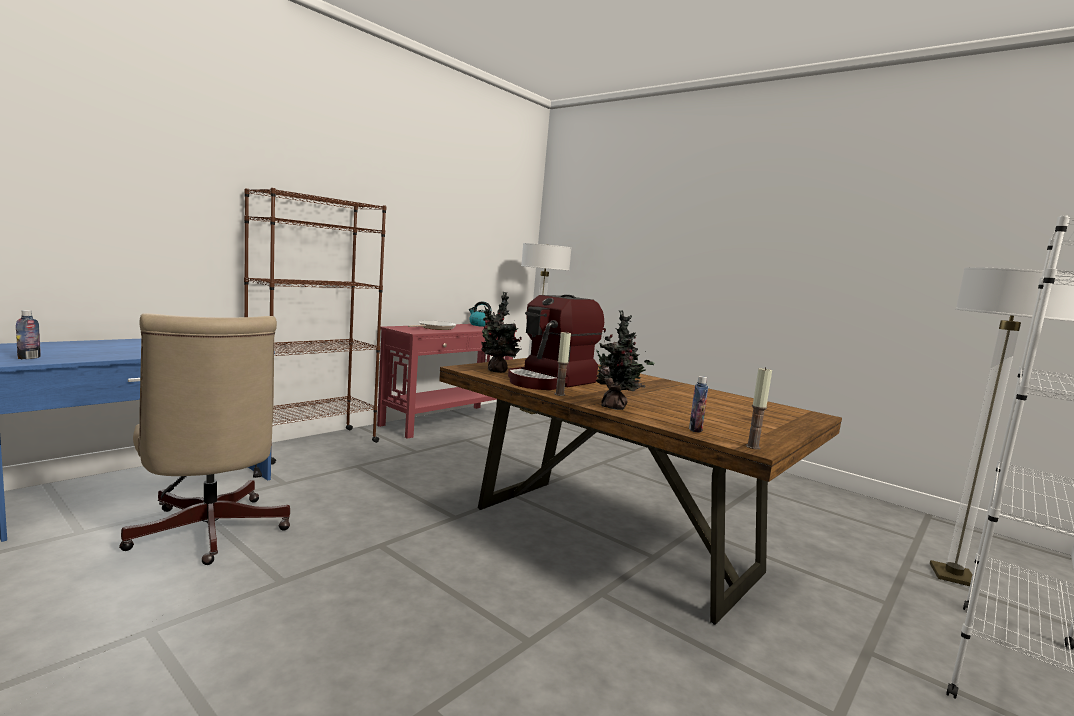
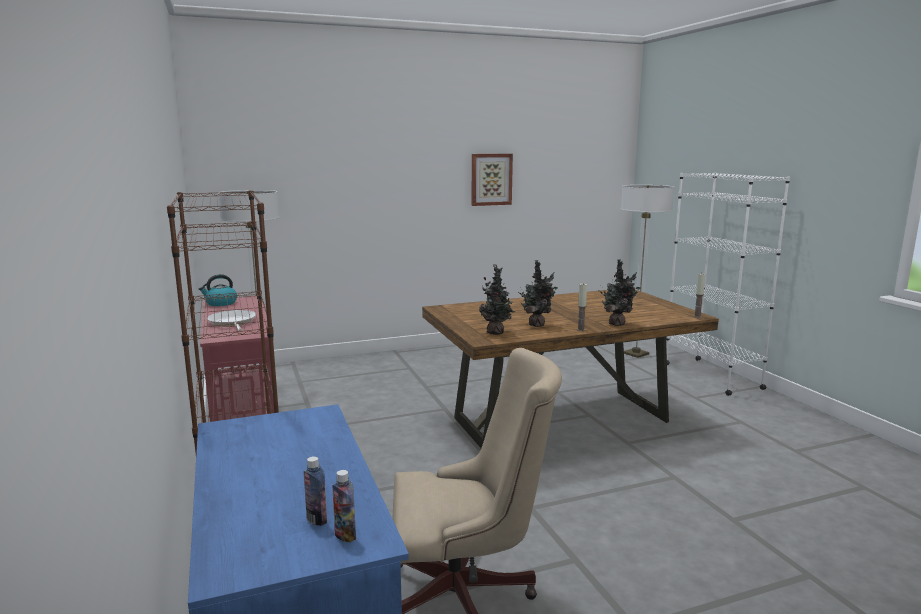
camera: 60 degrees left, 5 degrees up
coffee machine [508,295,604,390] -> potted plant [518,260,558,327]
bottle [689,376,708,433] -> bottle moved to [304,456,327,526]
none -> picture [472,154,513,206]

